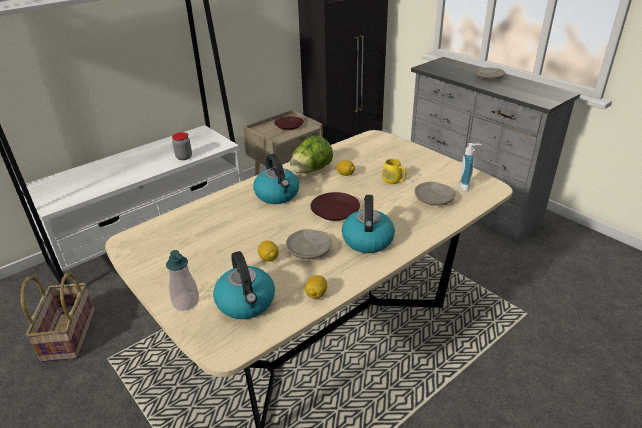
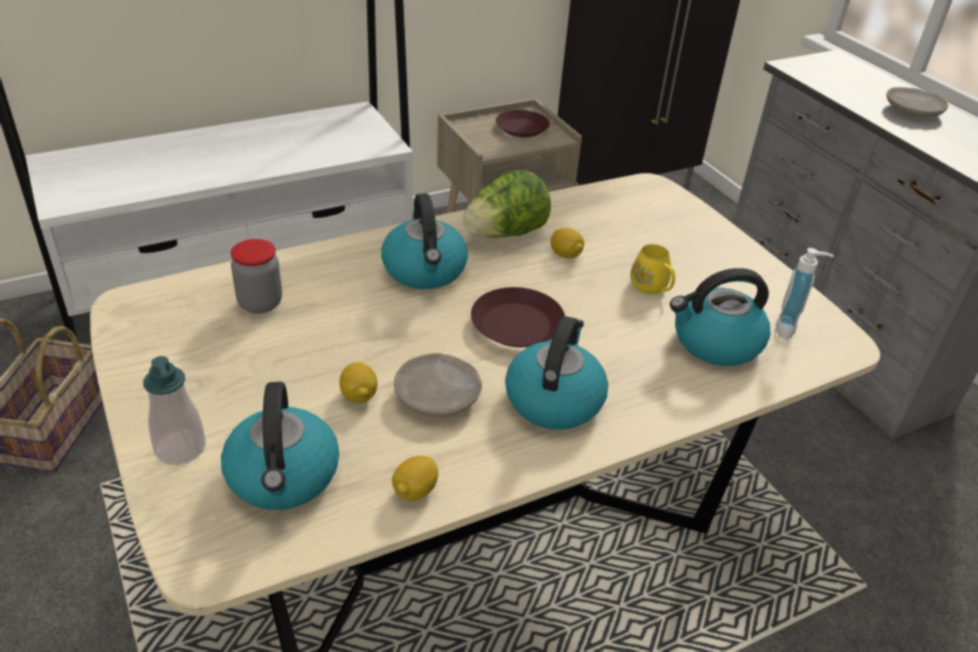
camera: 10 degrees right, 5 degrees up
jar [172,132,192,160] -> jar moved to [231,239,282,314]
beige plate [414,182,455,206] -> kettle [670,268,770,366]

